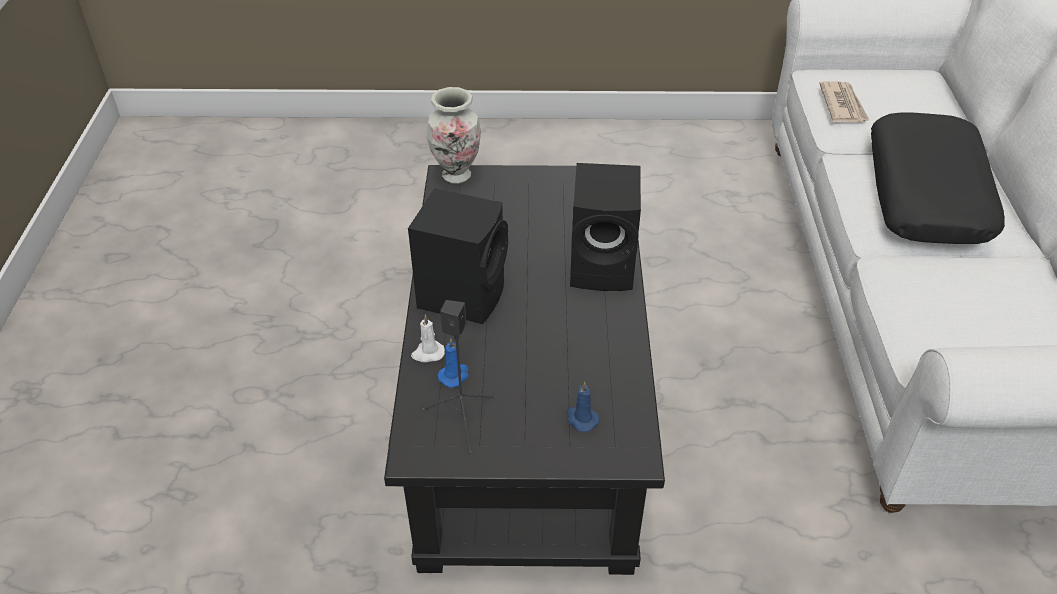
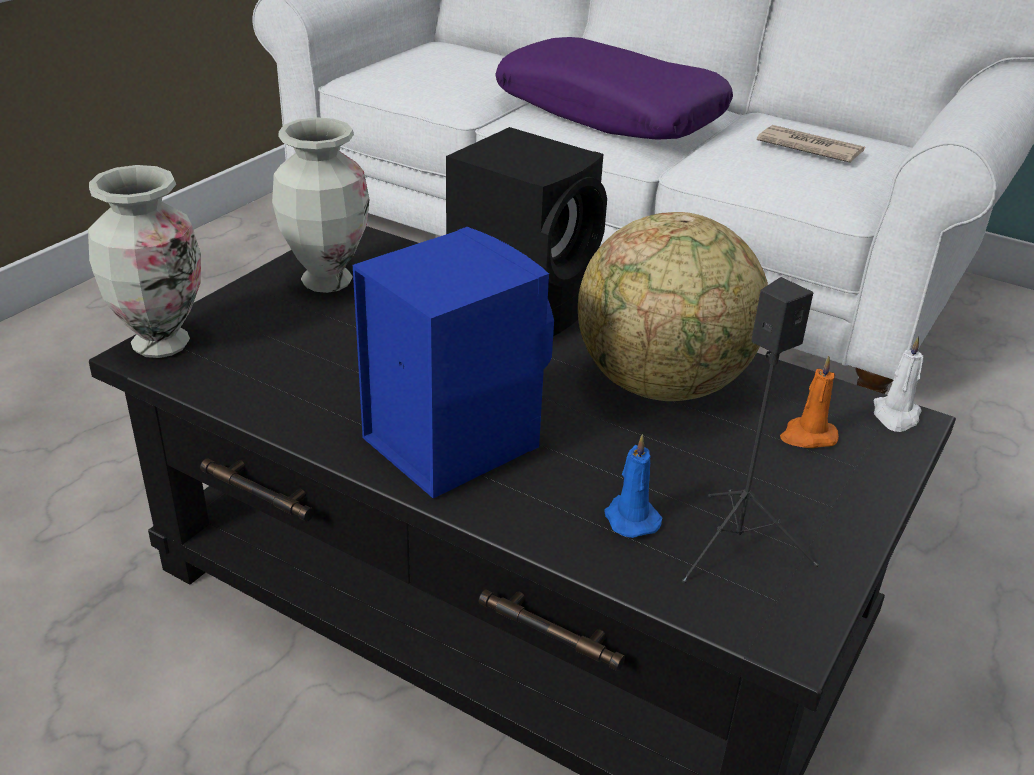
camera: 60 degrees left, 10 degrees down
black speaker [408,188,508,324] -> blue speaker [353,227,554,498]
white candle [411,315,445,362] -> white candle moved to [874,336,923,432]
blue candle [567,381,599,432] -> orange candle [780,356,839,448]
newspaper [819,81,870,123] -> newspaper moved to [757,125,865,163]
black pillow [871,112,1005,244] -> purple pillow [496,37,733,140]
none -> vase [272,117,369,293]
none -> globe [578,212,768,401]

